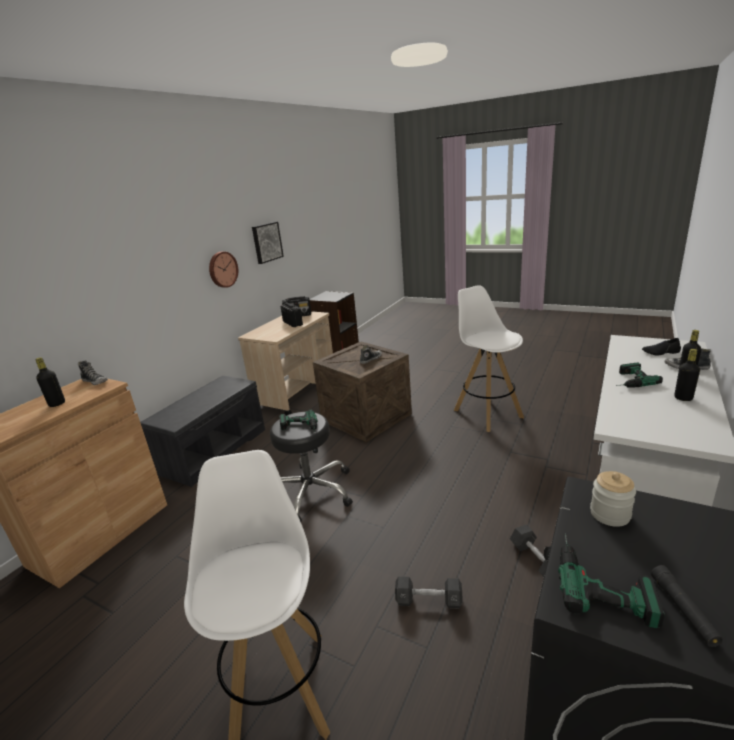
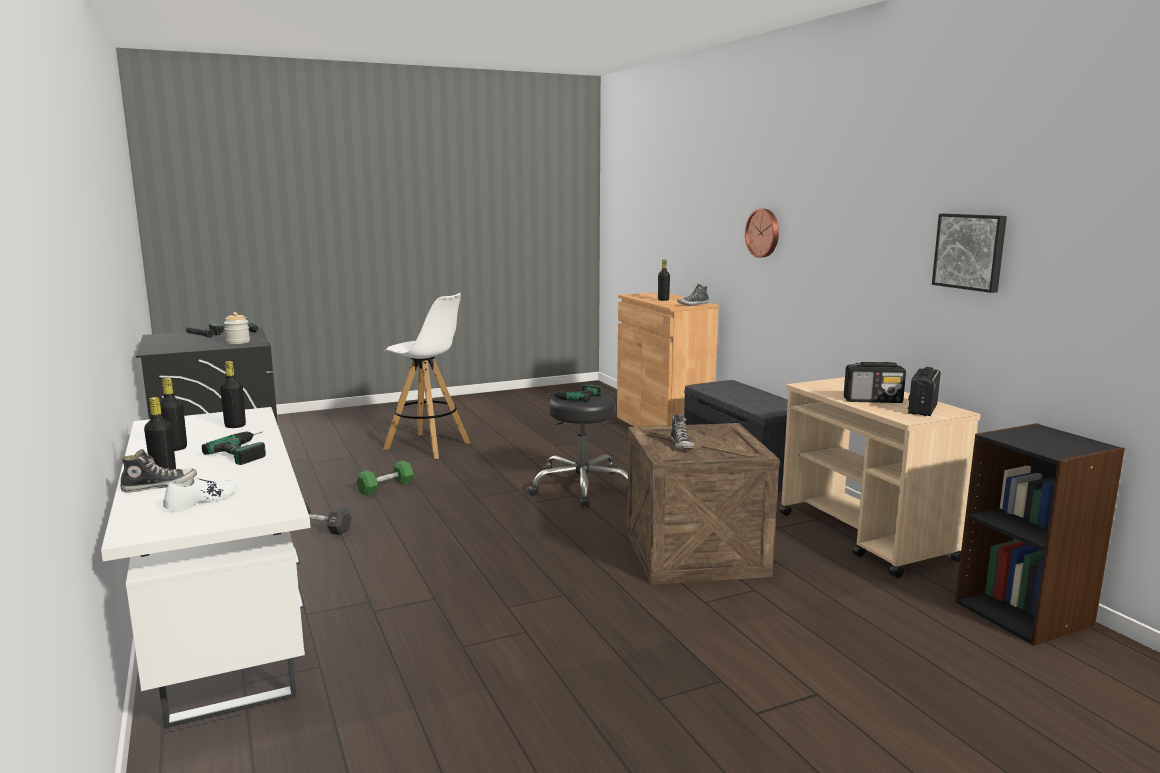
camera: 125 degrees right, 10 degrees down
wall clock [209,252,238,288] -> wall clock moved to [745,209,779,258]
black dumbbell [395,576,463,609] -> green dumbbell [356,461,414,495]
white stool [454,285,524,432] -> none
black shoe [642,338,681,355] -> white shoe [163,478,237,512]
none -> black bottle [220,361,246,428]

